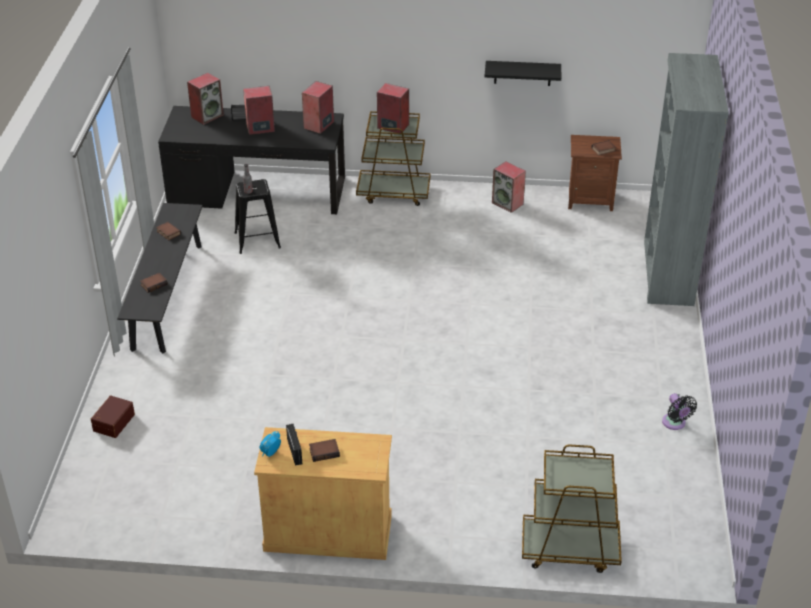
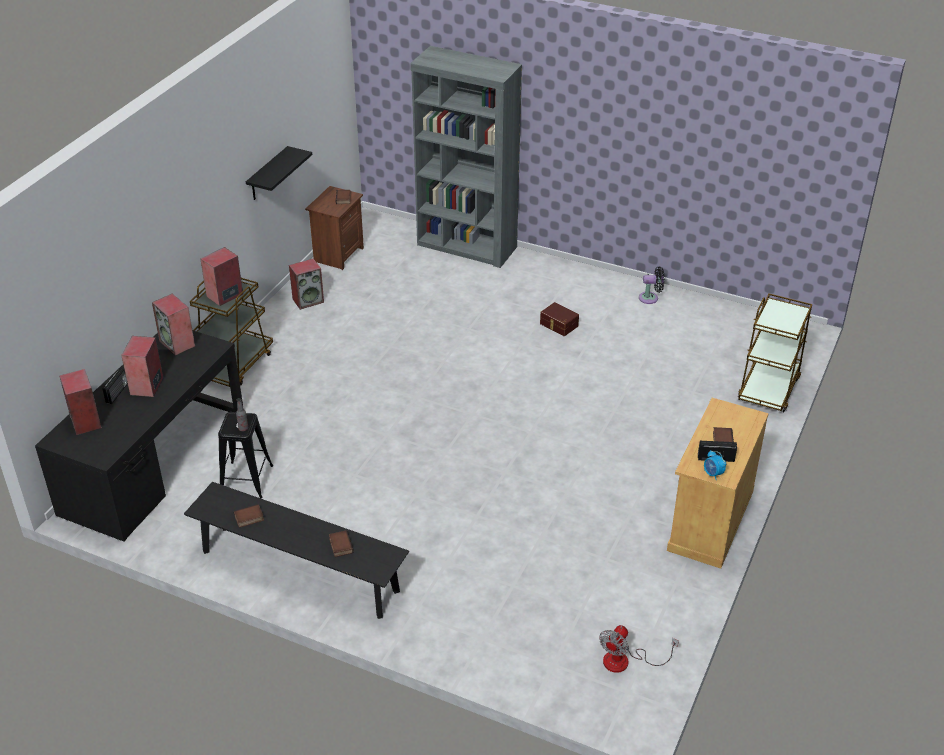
camera: 70 degrees left, 0 degrees up
brown storage box [91,395,135,438] -> brown storage box moved to [540,302,579,336]
none -> fan [599,625,679,673]

